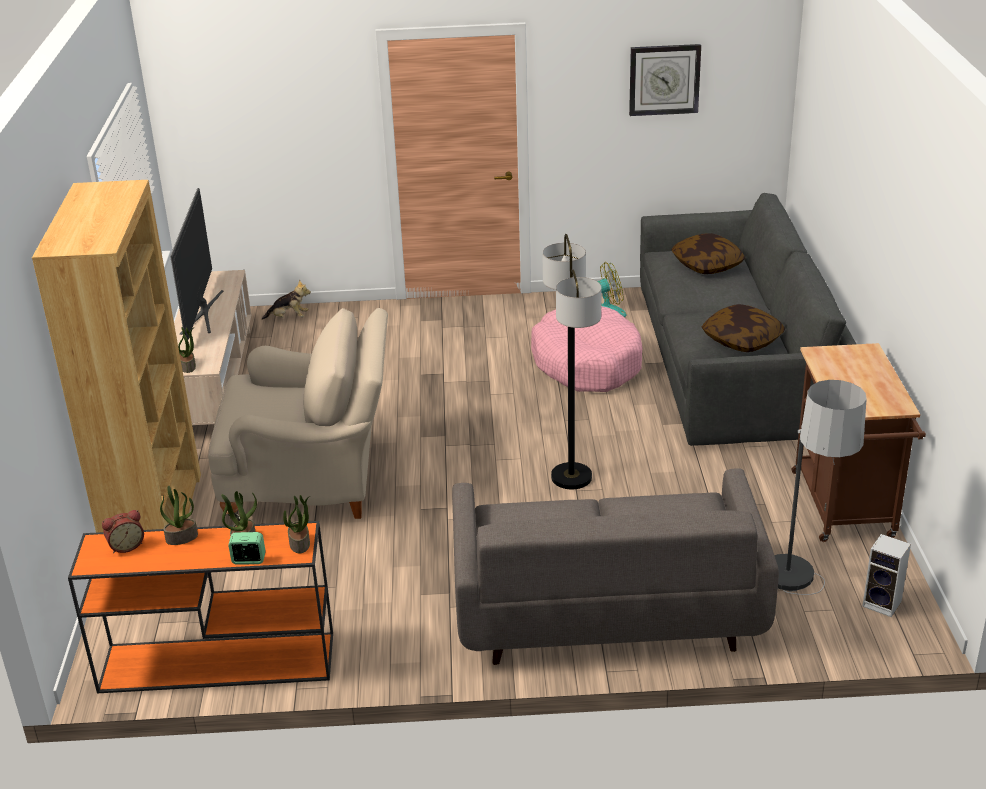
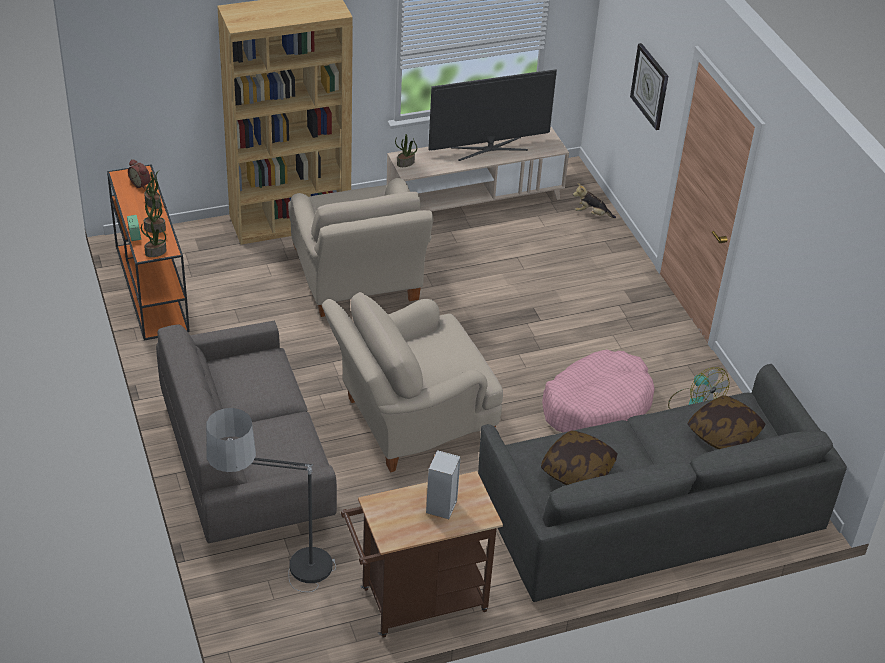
camera: 70 degrees right, 10 degrees up
plush toy [262,280,311,320] -> plush toy turned 120 degrees clockwise [573,183,616,218]
floor lamp [542,234,602,489] -> beige armchair [322,292,503,472]
wall clock [629,44,701,116] -> wall clock moved to [630,43,668,130]
speaker [862,534,911,617] -> speaker moved to [426,450,461,519]

